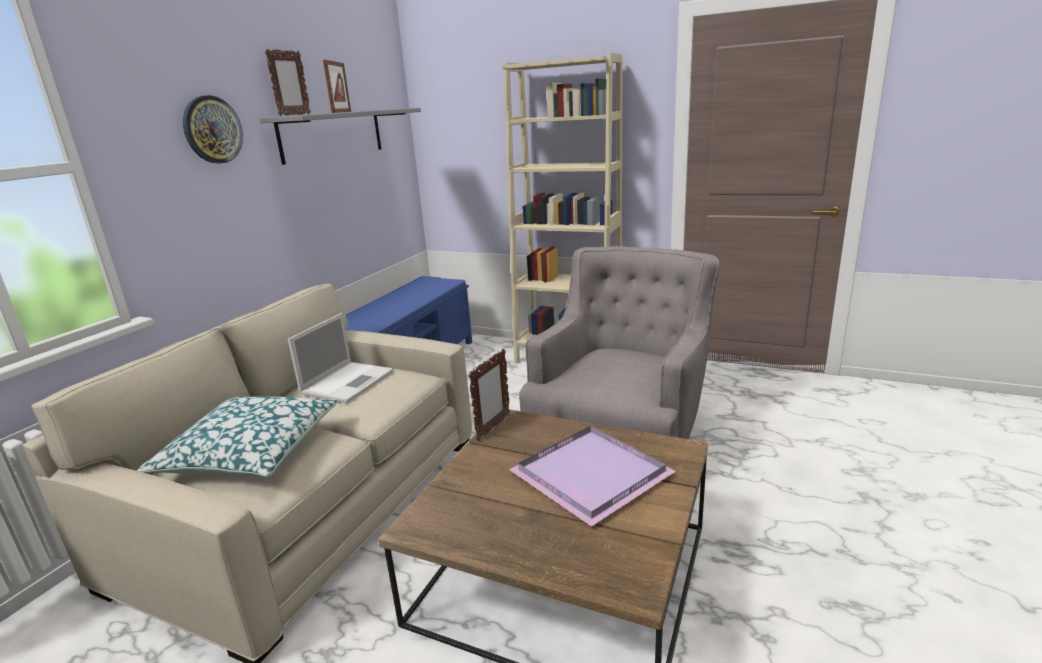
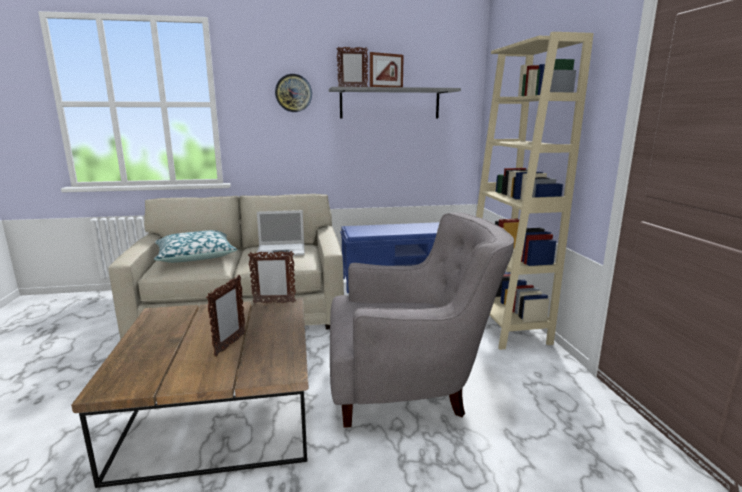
camera: 55 degrees right, 5 degrees down
purple tray [509,426,676,527] -> picture frame [206,275,246,357]

